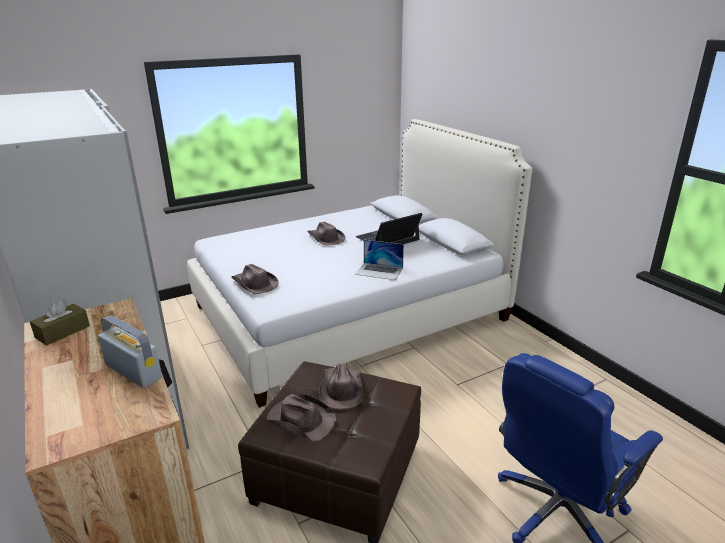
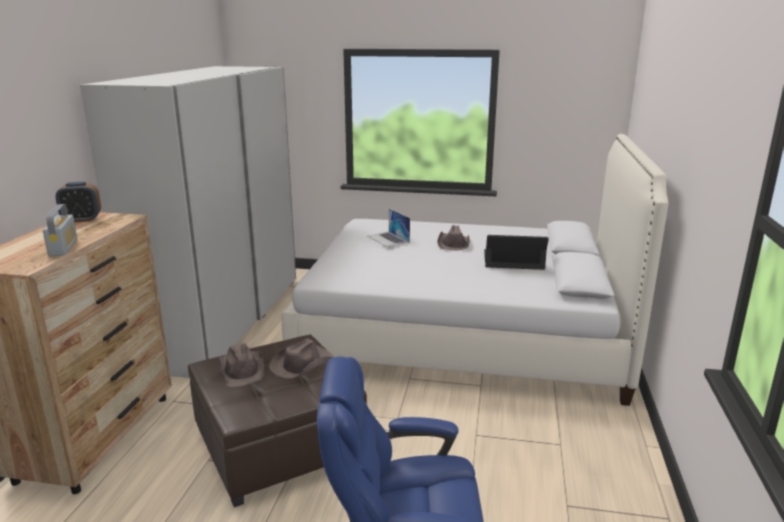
camera: 40 degrees right, 5 degrees down
brown tissue box [30,299,90,346] -> alarm clock [56,182,101,223]
brown hat [232,264,279,294] -> none
laptop [355,240,404,280] -> laptop moved to [367,209,410,247]

